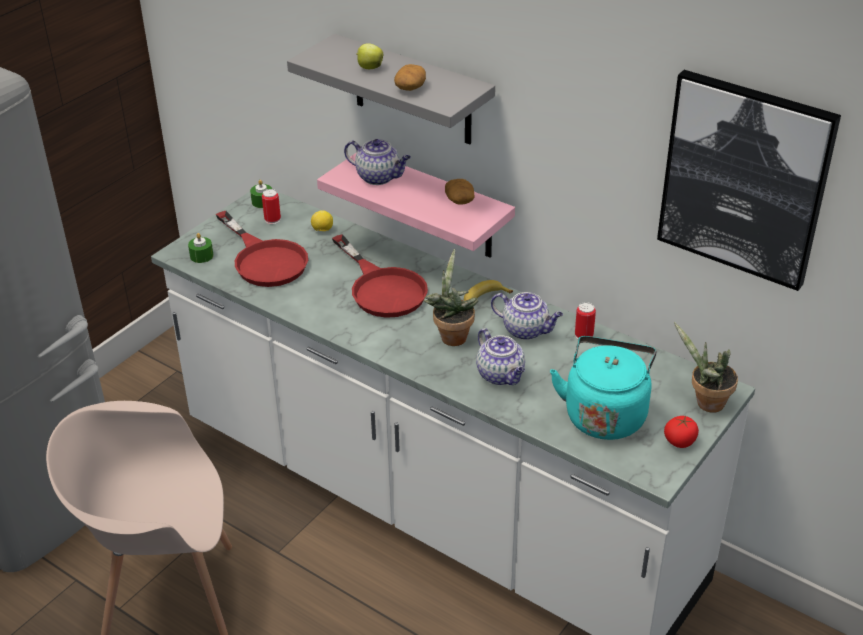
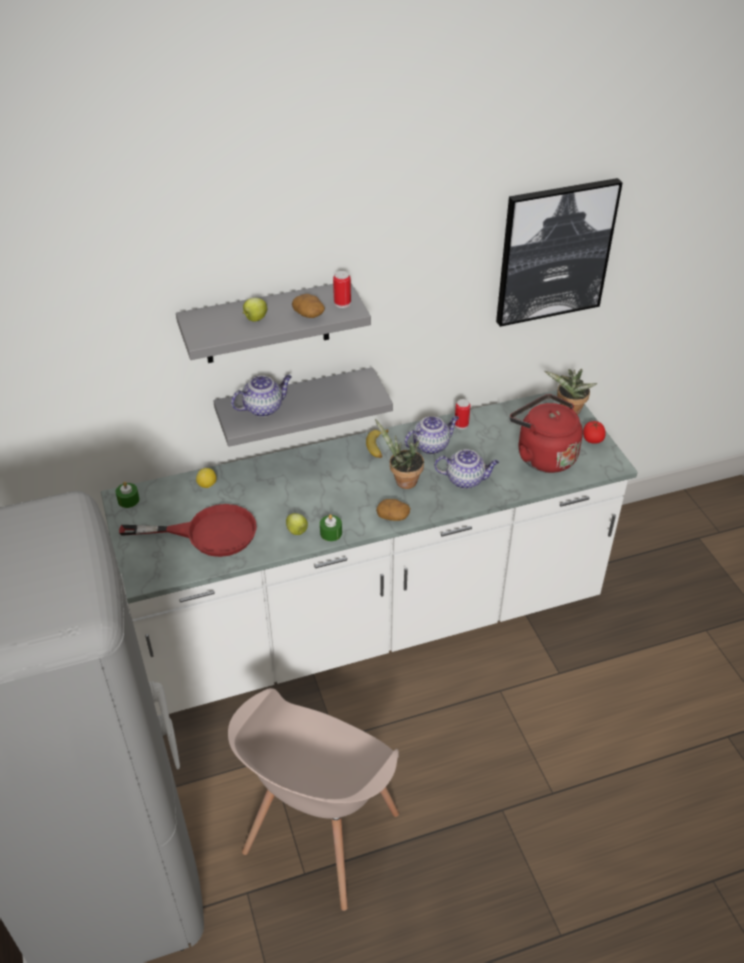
camera: 55 degrees left, 5 degrees up
green candle [188,233,214,263] -> green candle moved to [320,514,342,541]
can [262,189,281,224] -> can moved to [333,271,351,308]
pink shelf [317,152,515,257] -> grey shelf [213,367,393,447]
red frying pan [332,234,428,318] -> none
potato [445,179,475,205] -> potato moved to [376,499,410,521]
turquoise kettle [550,336,656,440] -> red kettle [510,394,583,473]
none -> apple [286,513,308,535]

